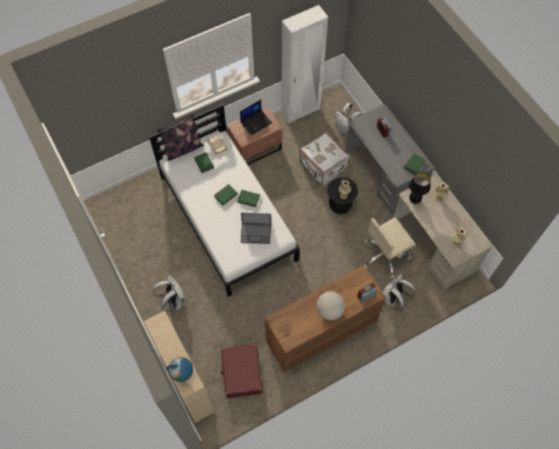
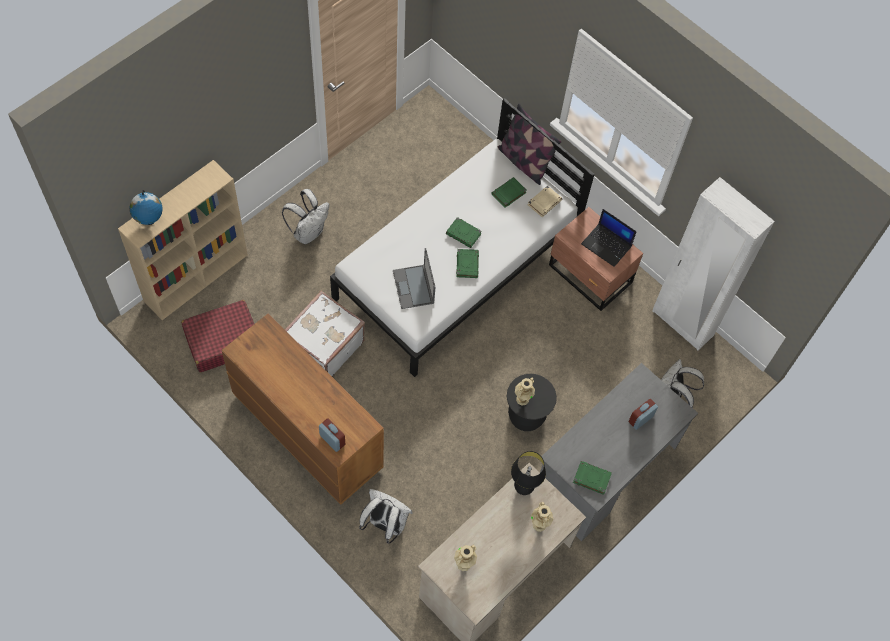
camera: 70 degrees right, 0 degrees up
white suitcase [299,132,350,187] -> white suitcase moved to [285,291,365,376]
globe [317,291,345,320] -> none
beige office chair [364,217,416,278] -> none

